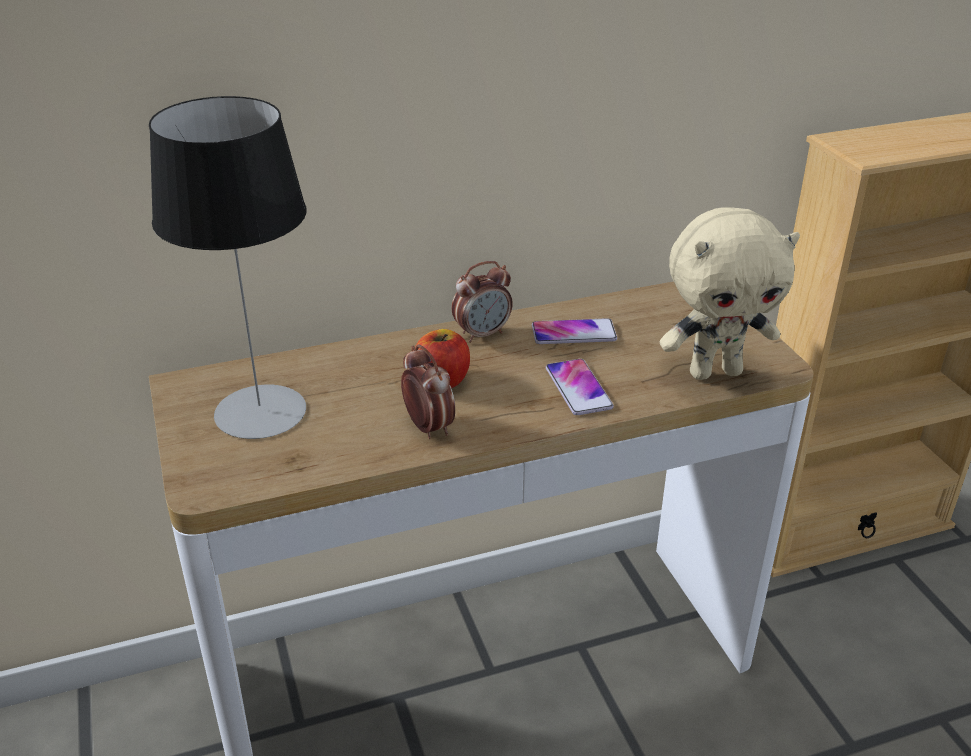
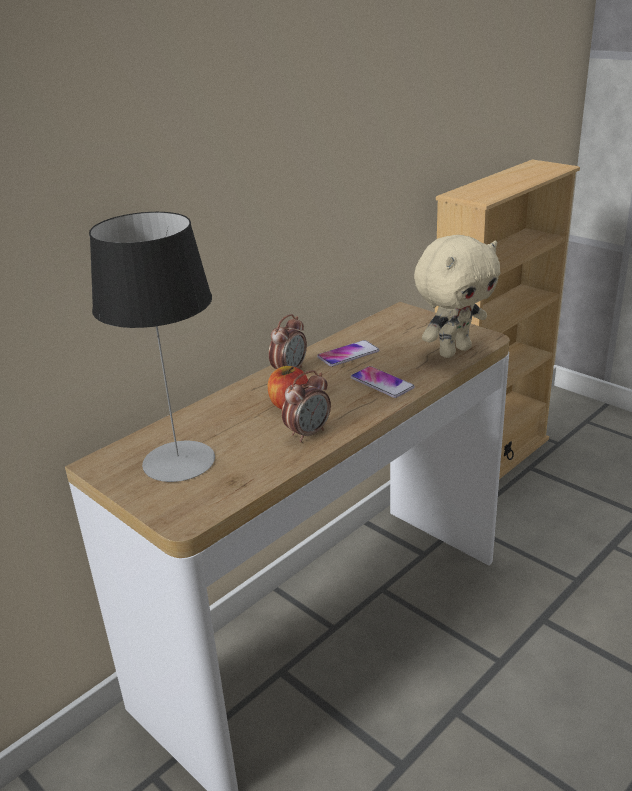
camera: 25 degrees left, 5 degrees down
alarm clock [401,344,455,439] -> alarm clock turned 105 degrees clockwise [282,370,331,442]

